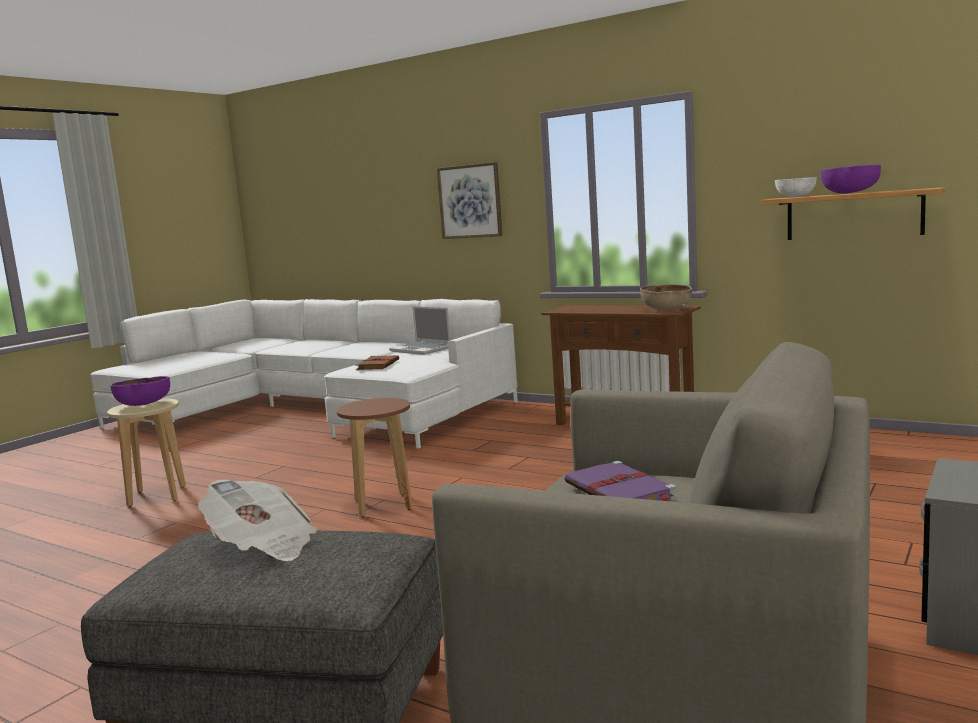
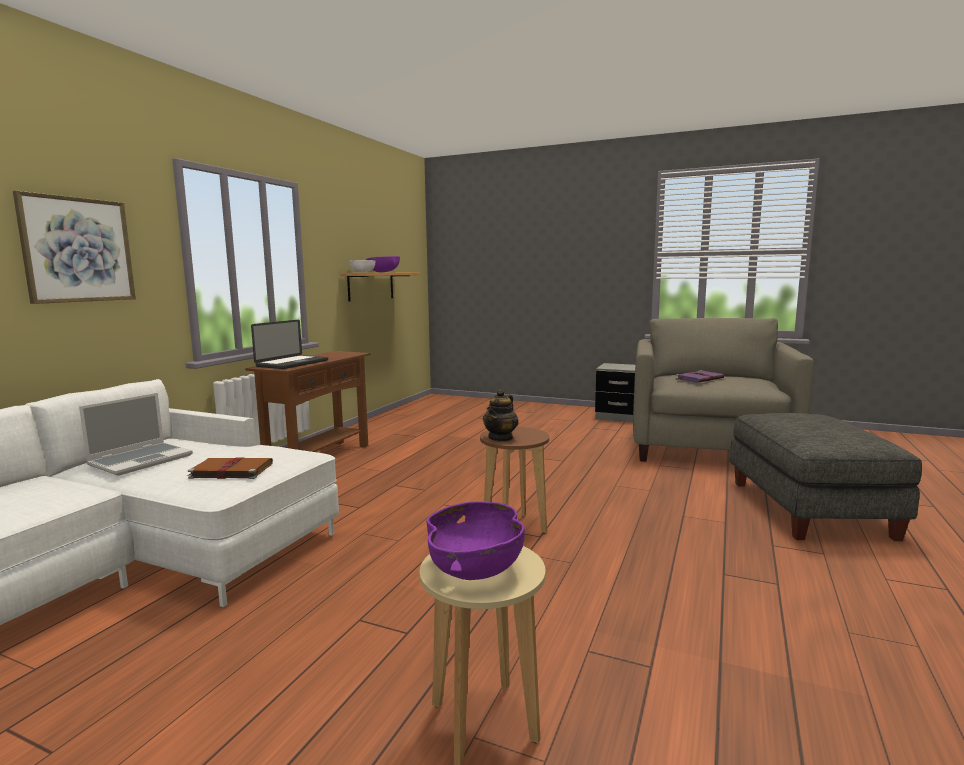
camera: 100 degrees left, 0 degrees up
newspaper [198,479,317,561] -> none
brown bowl [640,284,692,310] -> none
none -> laptop [251,320,328,369]
none -> teapot [483,389,519,442]

